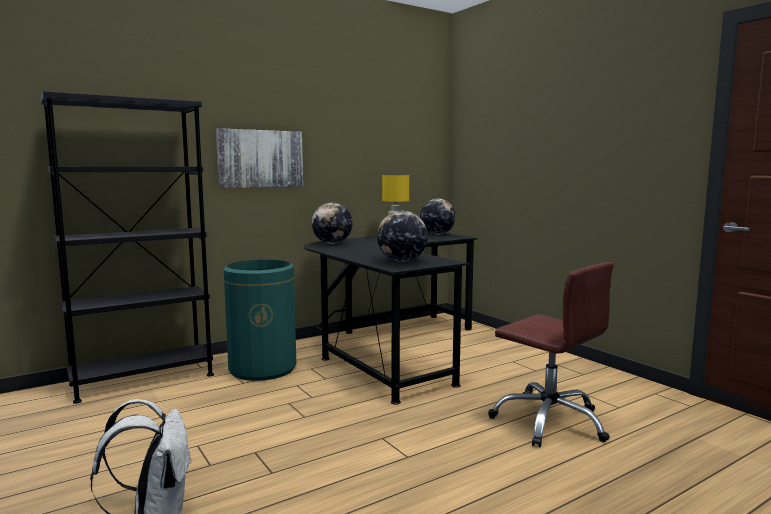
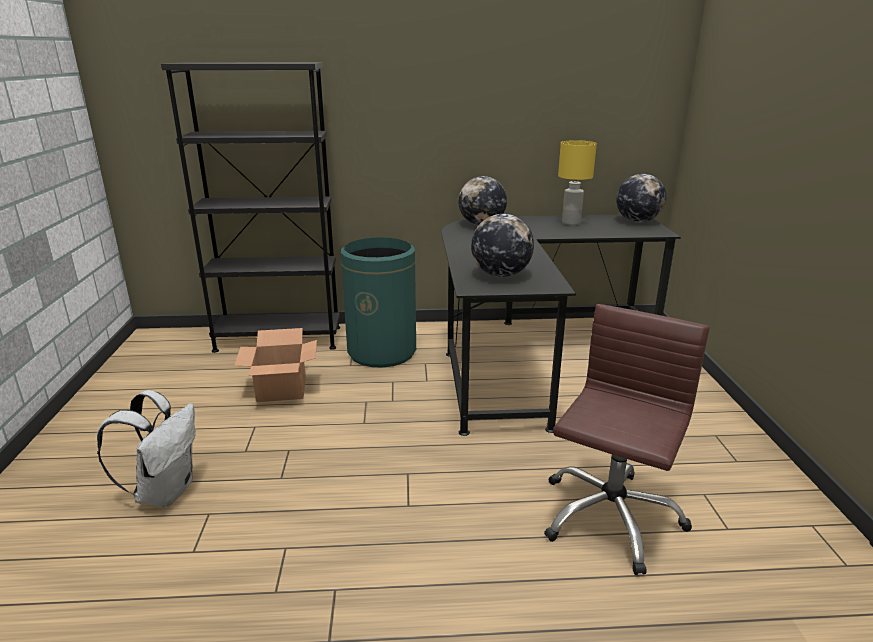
camera: 30 degrees right, 15 degrees up
picture [216,128,303,188] -> none
brown office chair [488,262,614,447] -> brown office chair turned 135 degrees counterclockwise [544,304,710,575]
none -> cardboard box [234,328,317,402]

